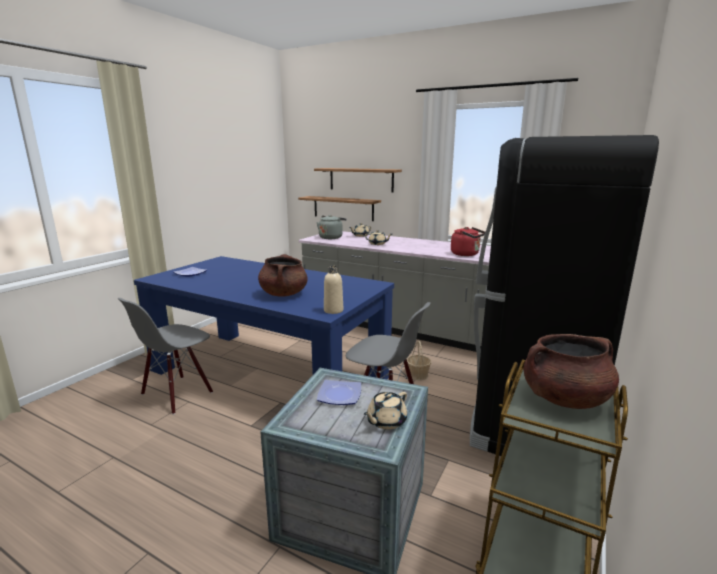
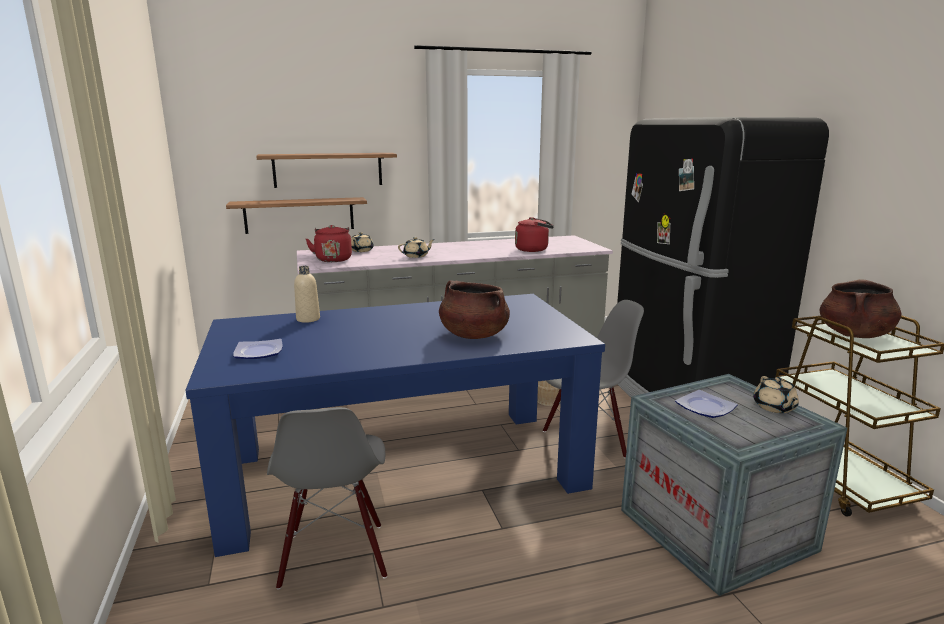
camera: 45 degrees left, 0 degrees up
grey kettle [317,215,346,239] -> red kettle [306,225,352,262]
beige bottle [324,266,343,314] -> beige bottle moved to [294,266,320,323]

